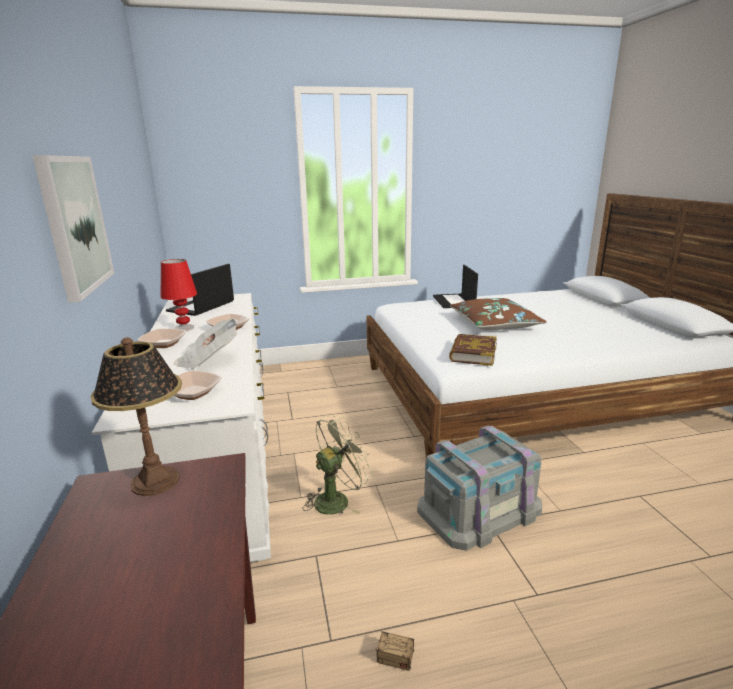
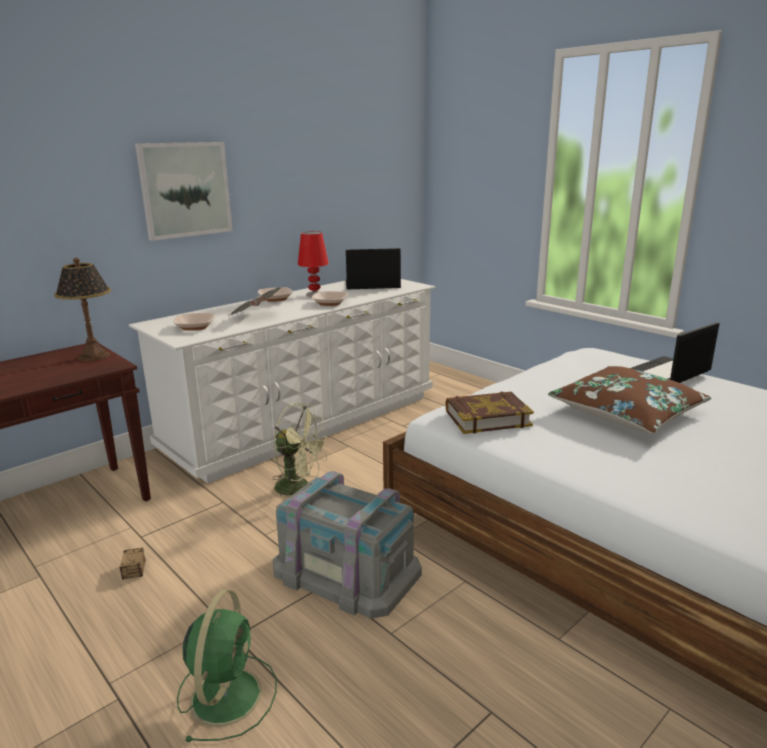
camera: 60 degrees right, 0 degrees up
none -> green fan [177,589,276,742]

